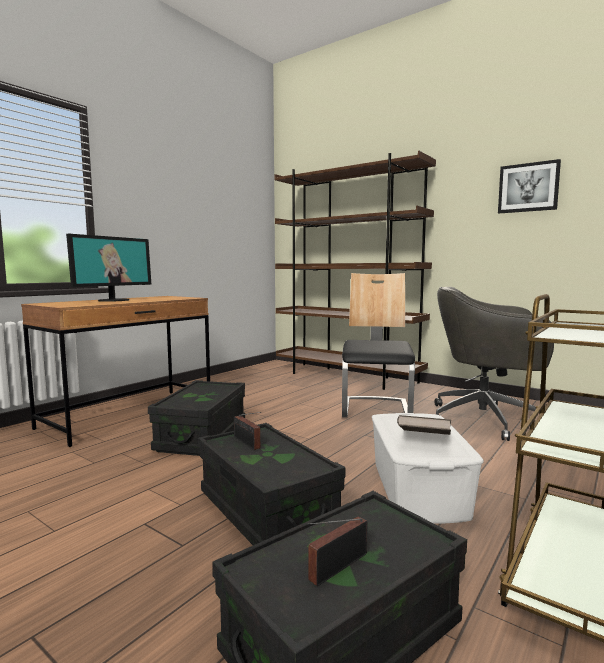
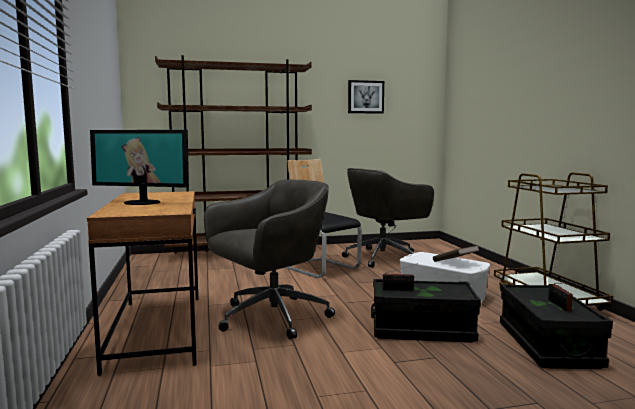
camera: 50 degrees left, 0 degrees up
monitor [66,234,151,302] -> monitor turned 120 degrees clockwise [90,130,189,205]
black storage box [148,380,245,456] -> grey office chair [204,179,335,339]

